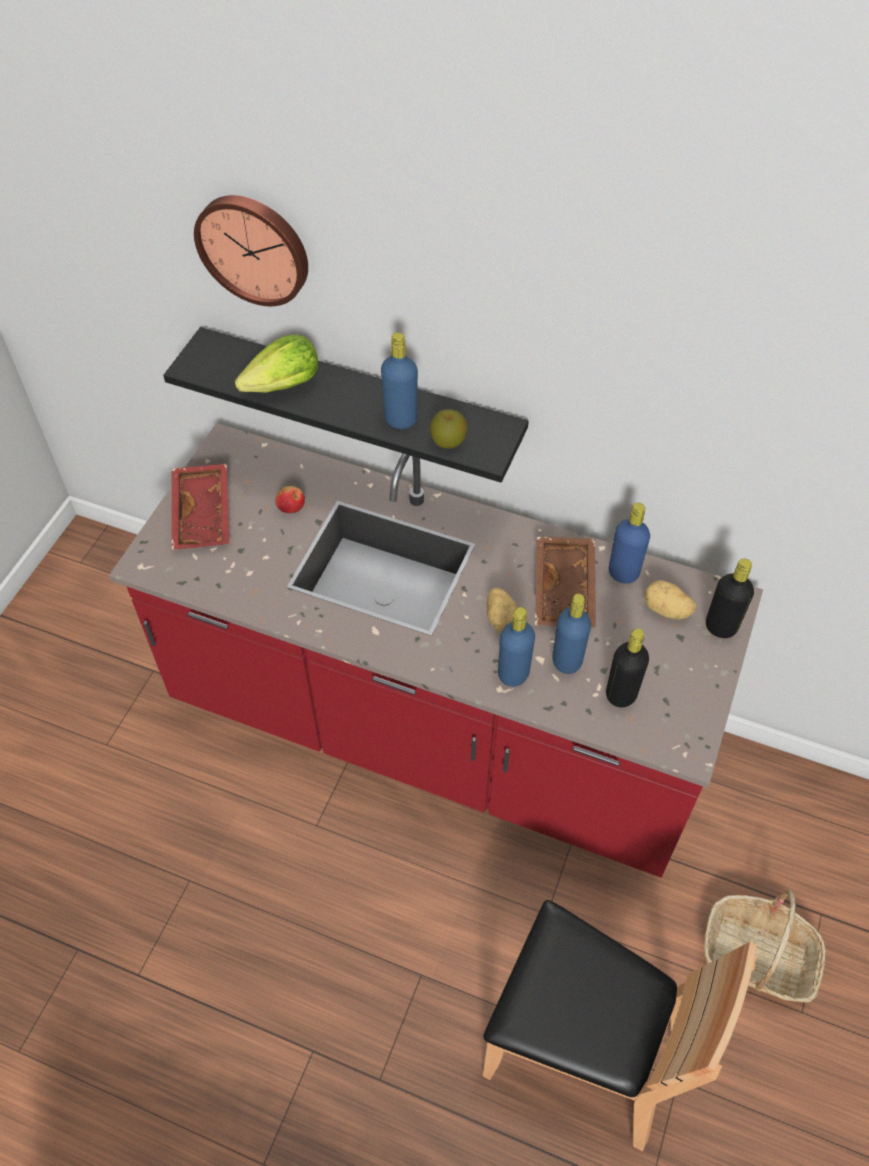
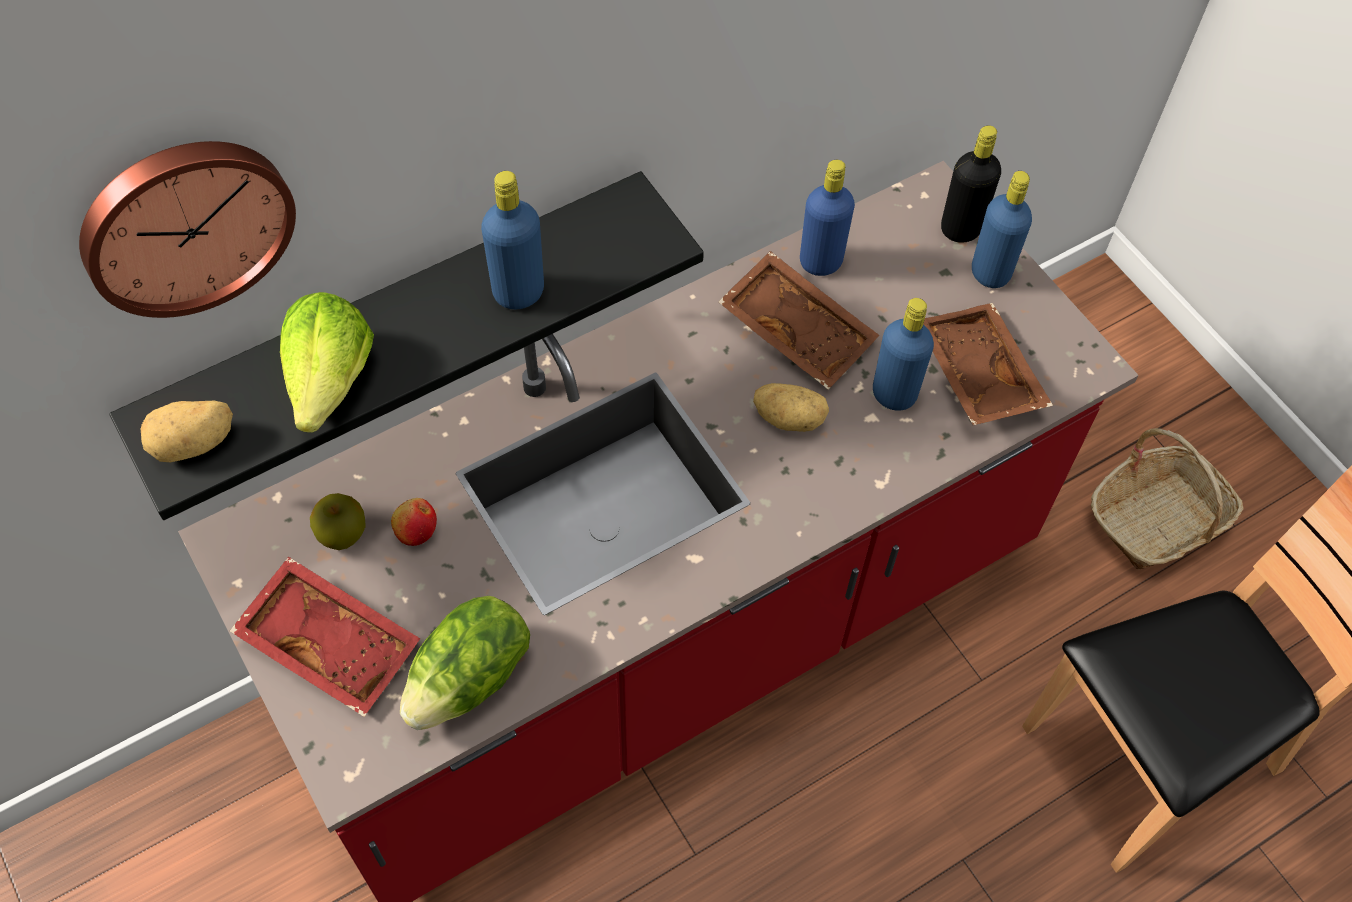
camera: 55 degrees left, 5 degrees up
apple [430,409,467,449] -> apple moved to [310,493,366,550]
blue bottle [498,607,535,687] -> blue bottle moved to [972,171,1032,288]
black bottle [606,628,649,707] -> brown tray [923,303,1053,425]
potato [644,580,697,620] -> potato moved to [141,401,233,462]
none -> lettuce [400,596,530,730]

